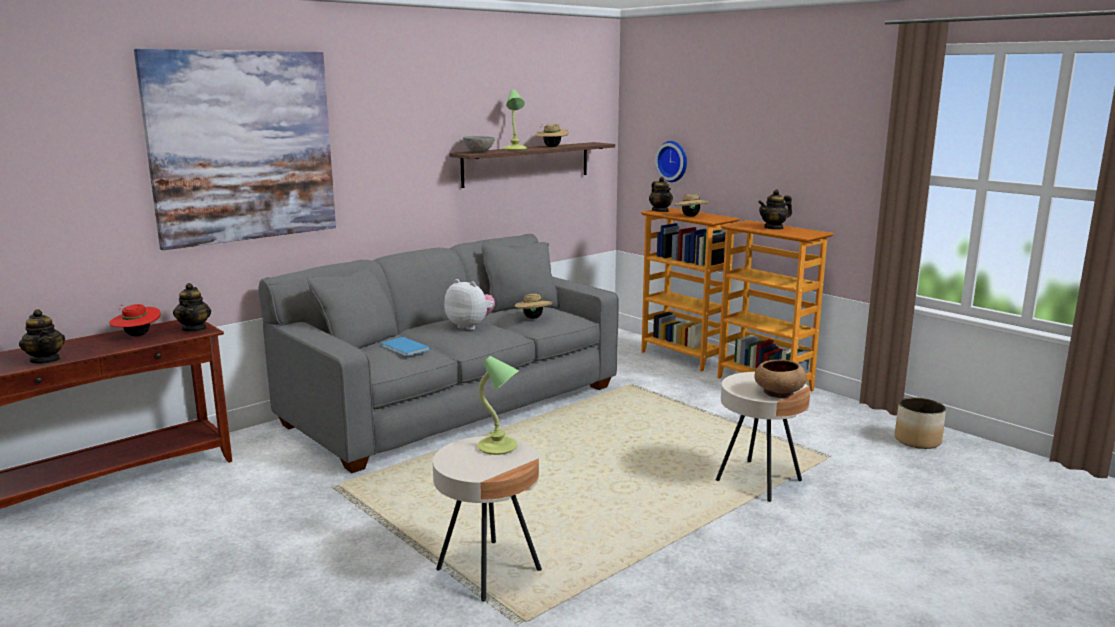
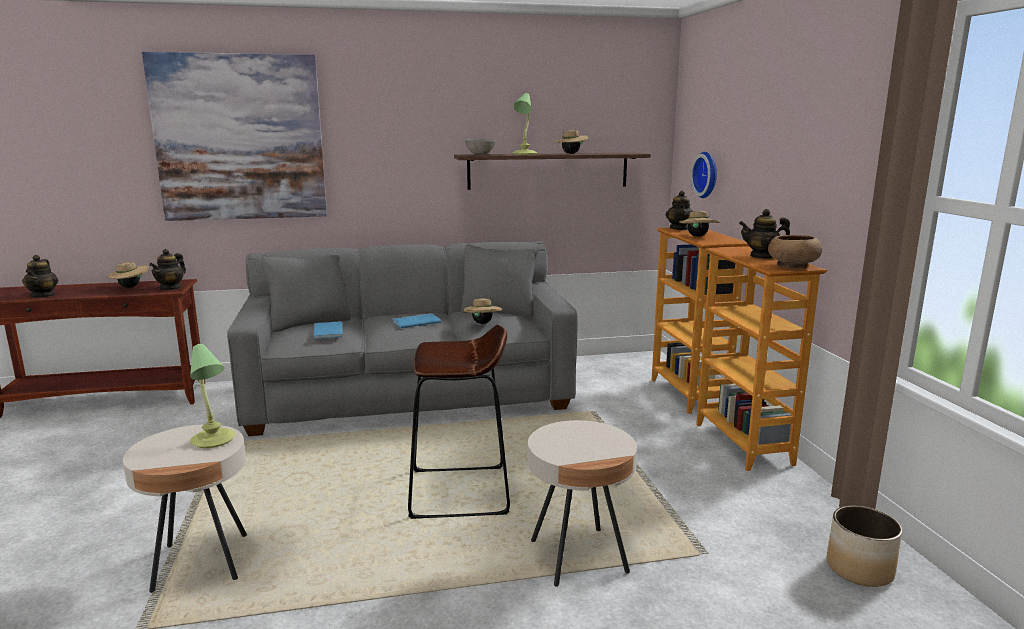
camera: 30 degrees right, 0 degrees up
red hat [109,304,161,336] -> beige hat [106,261,149,288]
plush toy [444,279,495,330] -> blue book [393,314,441,328]
brown bowl [754,360,807,398] -> brown bowl moved to [768,235,822,269]
none -> brown stool [408,325,510,519]

